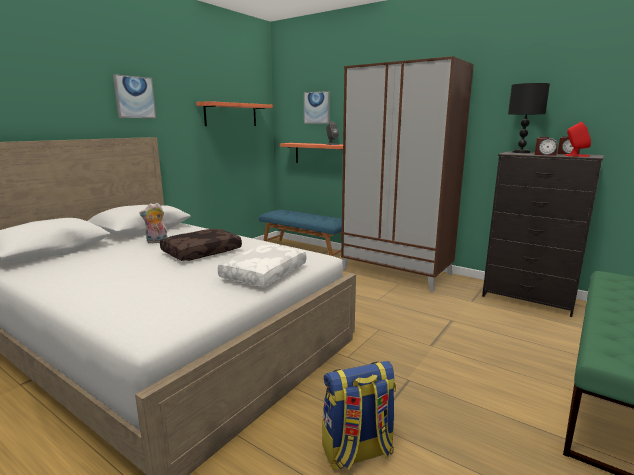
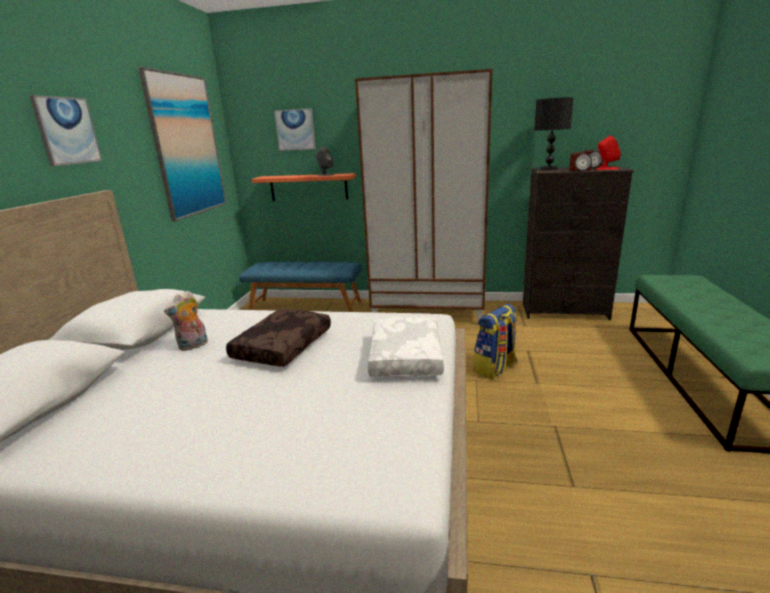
camera: 25 degrees left, 5 degrees up
shelf [196,101,273,126] -> picture [138,67,227,221]
backpack [322,361,396,470] -> backpack moved to [474,304,518,379]

